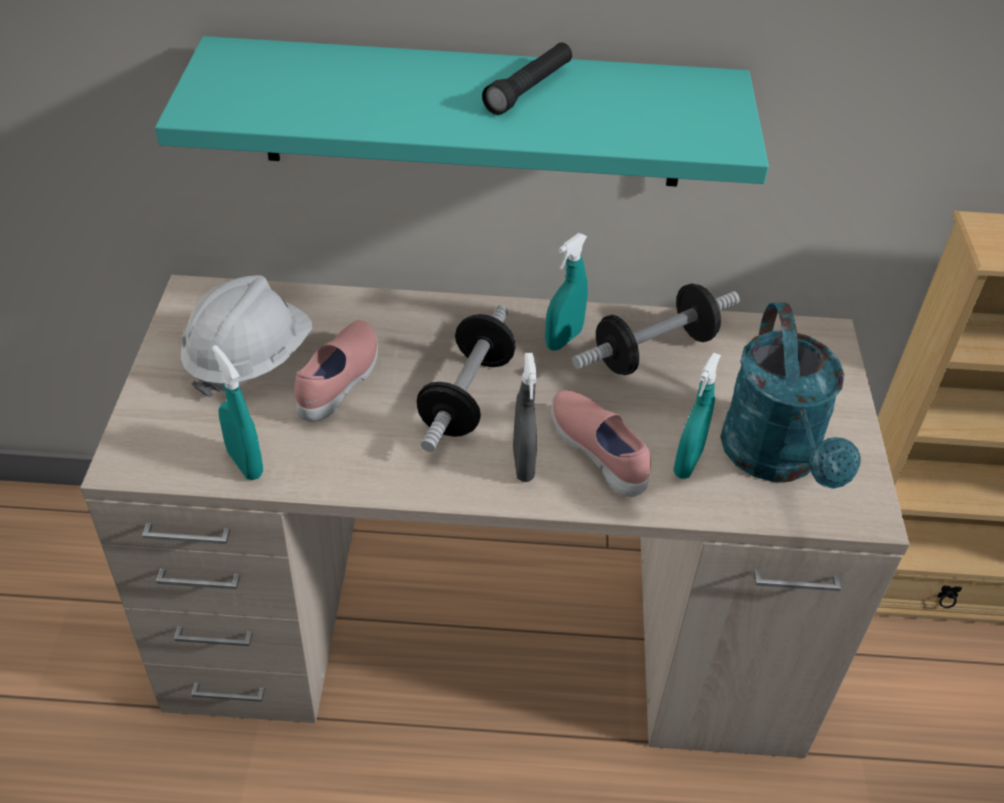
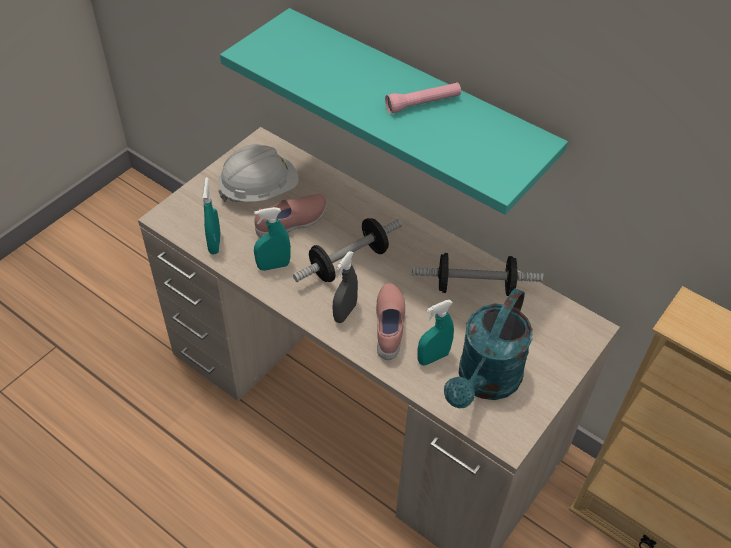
camera: 35 degrees right, 5 degrees up
black flashlight [482,42,572,115] -> pink flashlight [385,82,461,114]
turquoise spray bottle [545,233,588,351] -> turquoise spray bottle moved to [254,207,291,271]

